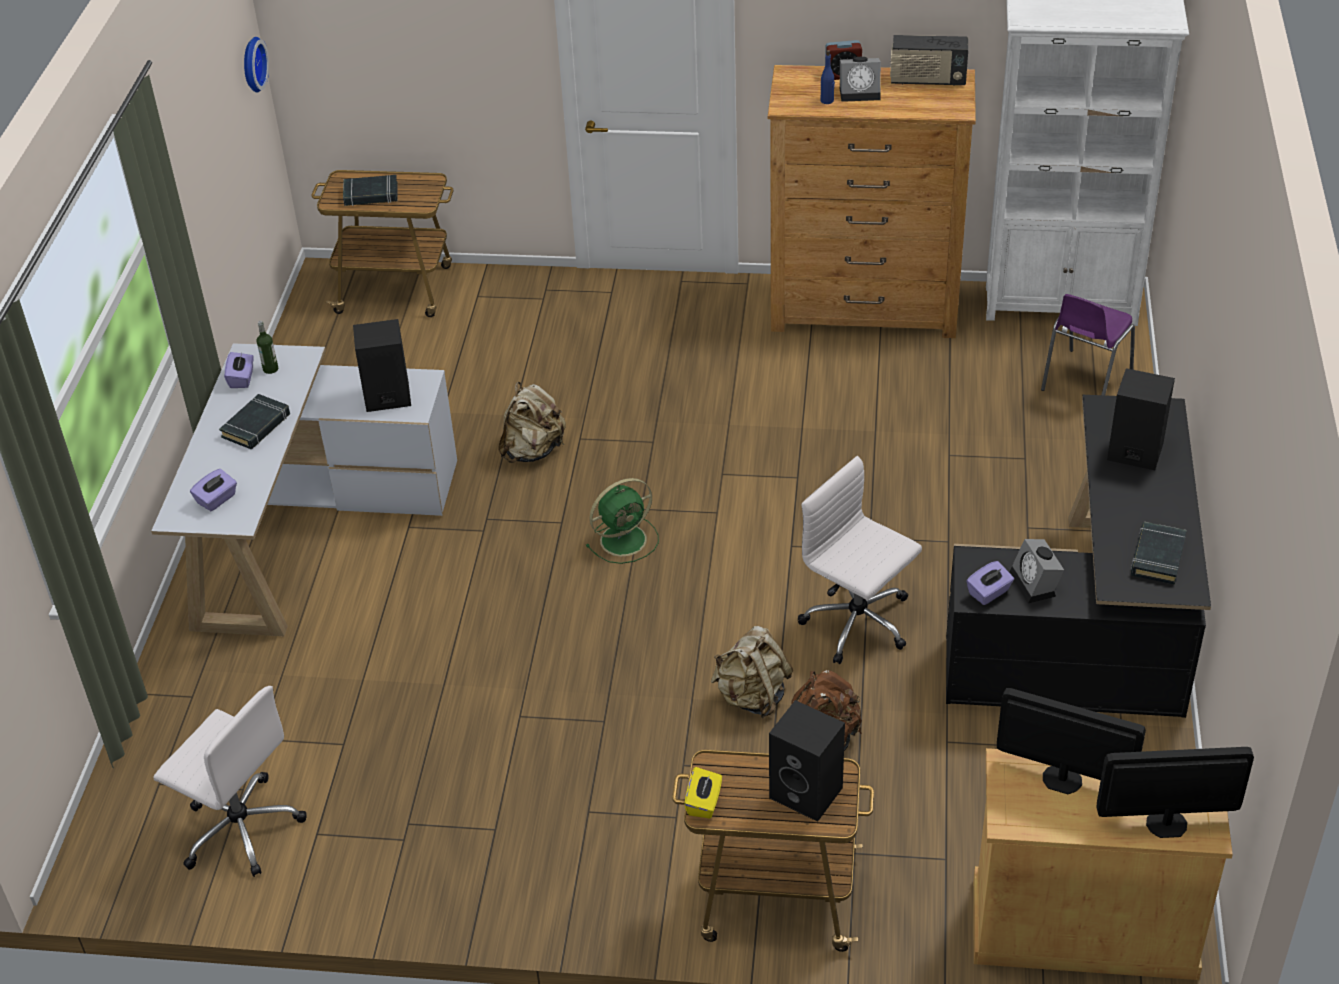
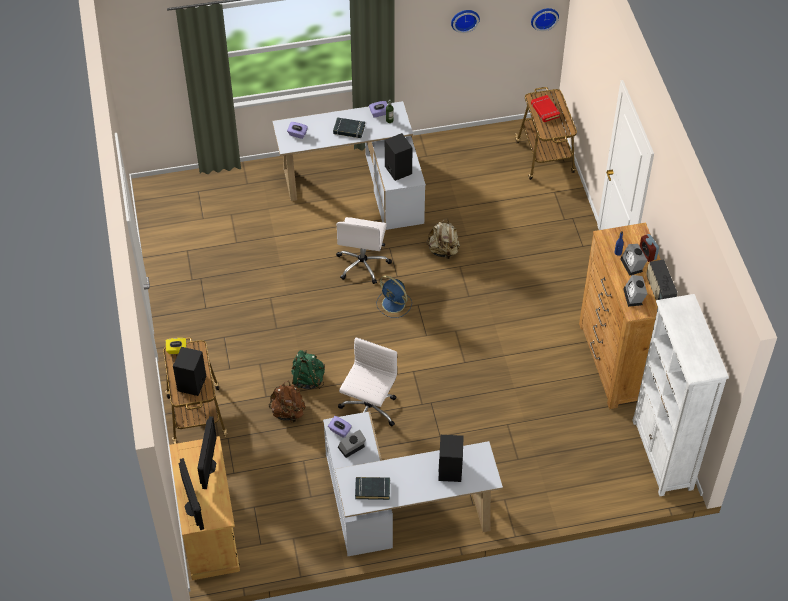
camera: 70 degrees right, 10 degrees up
white office chair [154,686,307,877] -> white office chair moved to [336,217,392,284]
black book [343,175,398,206] -> red book [531,95,560,122]
green fan [585,478,659,564] -> blue fan [376,276,412,318]
beige backpack [711,626,793,718] -> green backpack [291,350,325,389]
black desk [946,395,1211,718] -> white desk [323,411,503,556]
purple chair [1041,294,1135,395] -> none
none -> wall clock [451,10,480,33]
none -> alarm clock [623,275,647,307]

